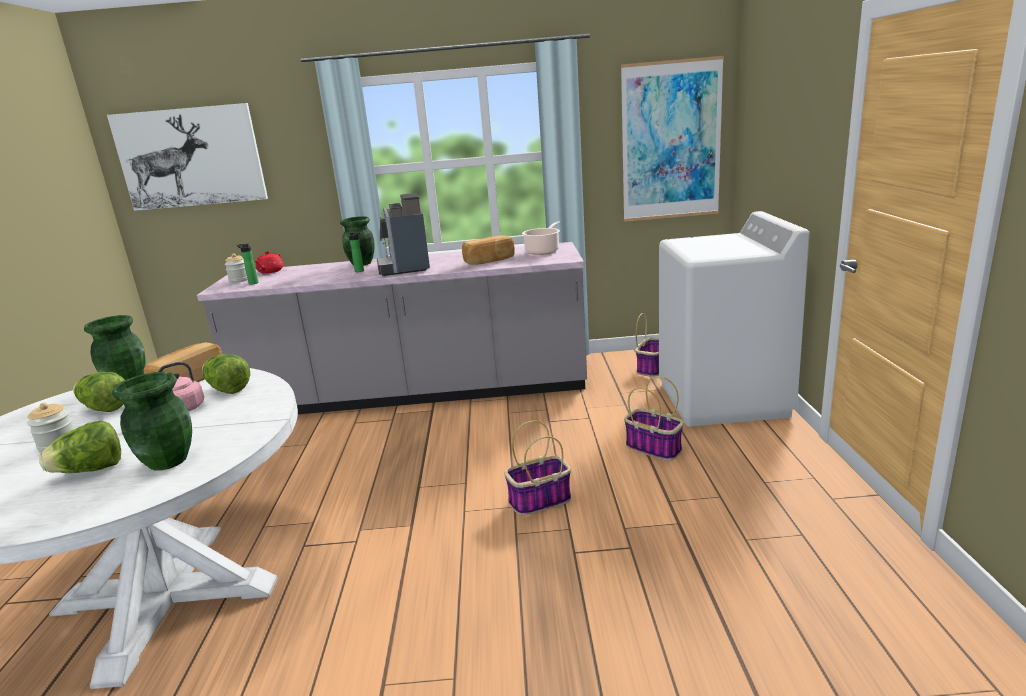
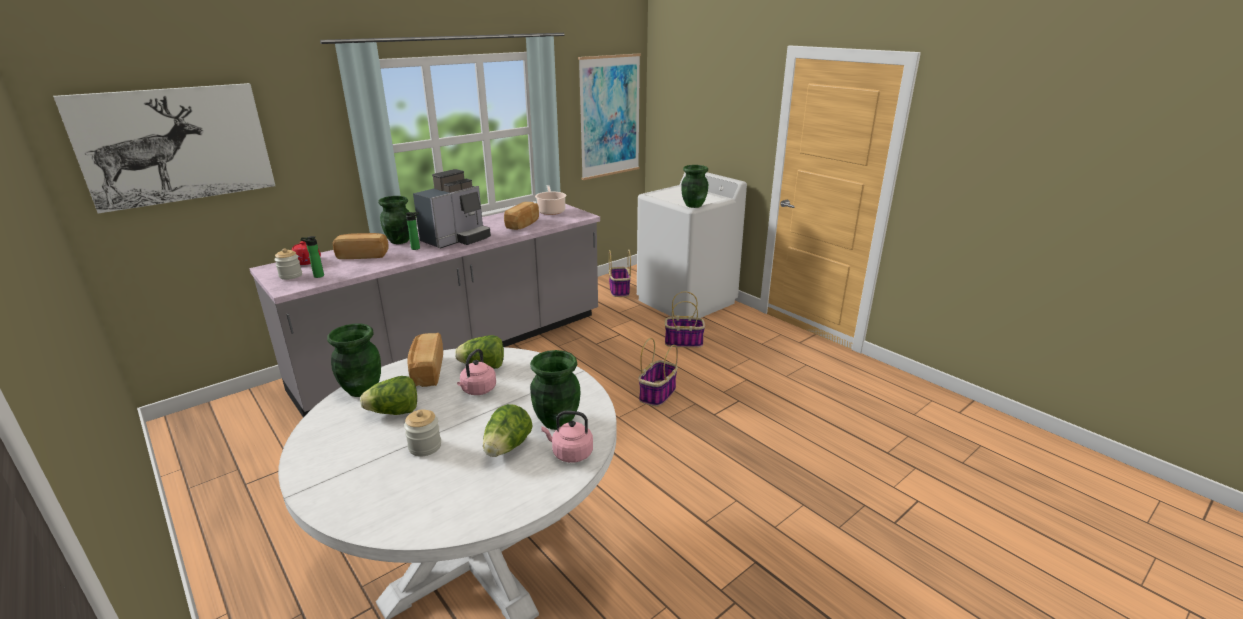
camera: 40 degrees left, 5 degrees up
coffee machine [377,193,430,276] -> coffee machine turned 90 degrees counterclockwise [413,169,491,248]
none -> bread [333,233,389,259]
none -> pink kettle [541,411,593,463]
none -> green vase [681,165,708,208]

